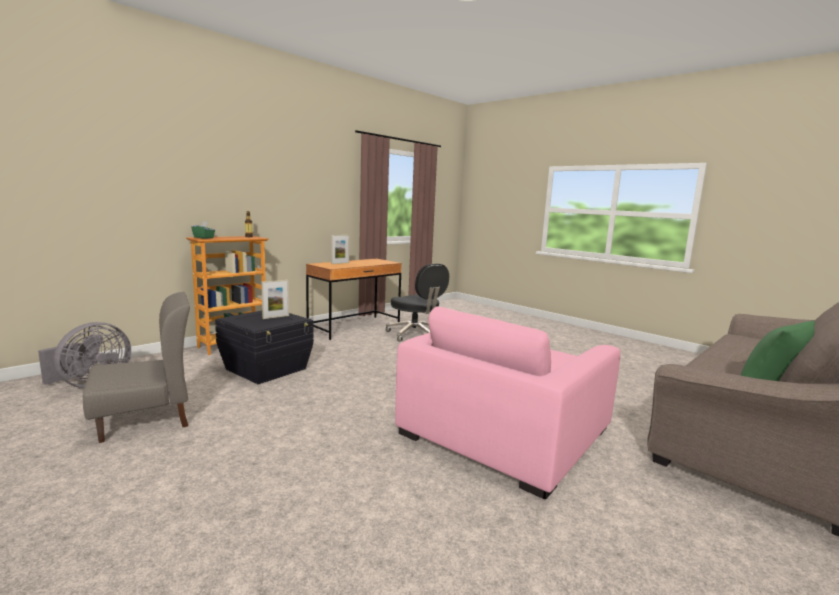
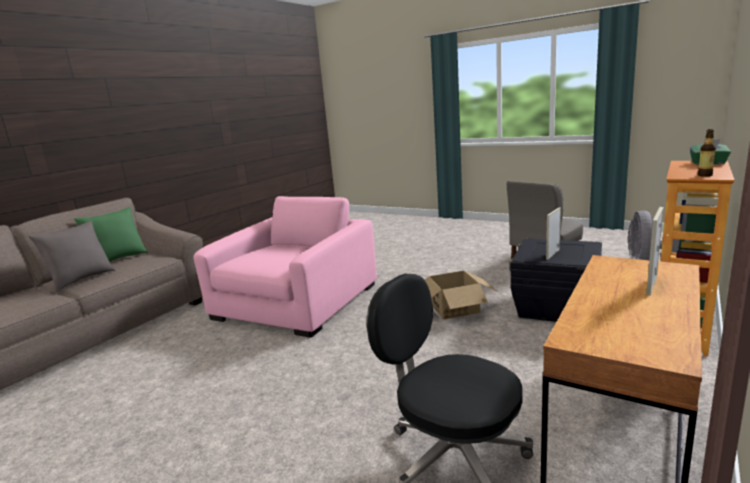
camera: 170 degrees right, 5 degrees up
none -> grey pillow [28,221,115,292]
none -> cardboard box [425,271,497,319]

